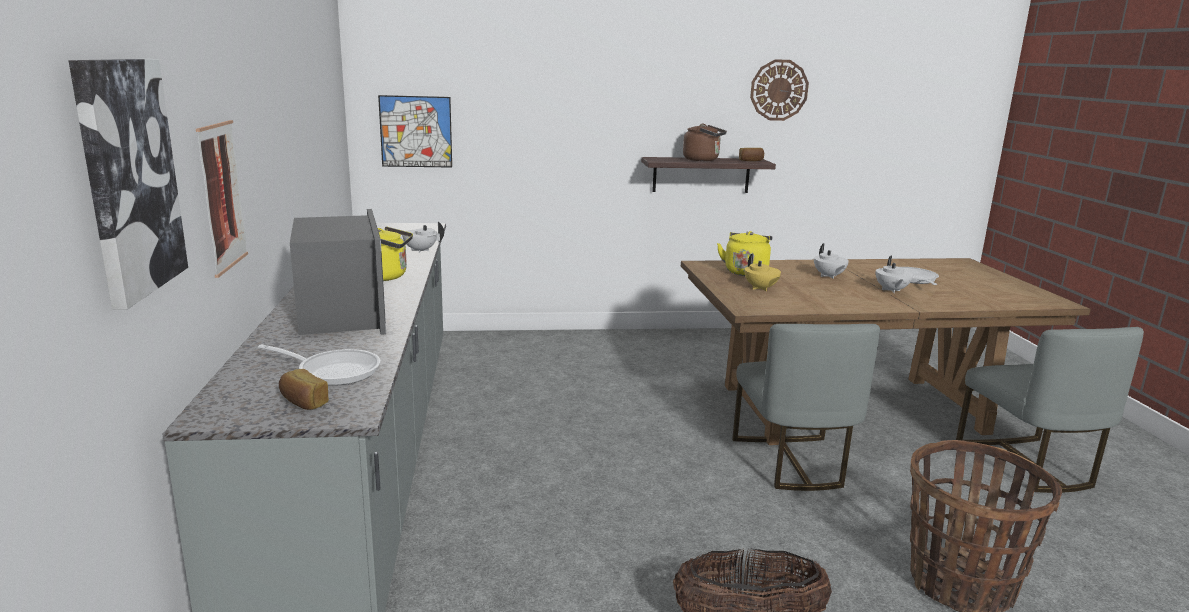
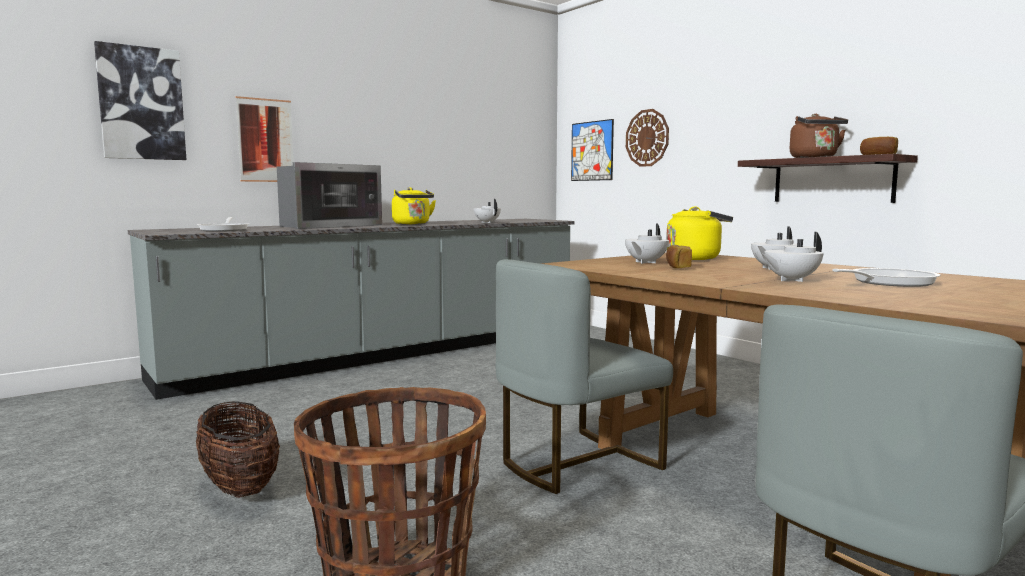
camera: 60 degrees right, 10 degrees down
bread [279,369,329,410] -> bread moved to [666,245,692,268]
yellow teapot [744,253,781,291] -> white teapot [625,224,669,264]
wall clock [750,59,809,121] -> wall clock moved to [626,109,669,167]

